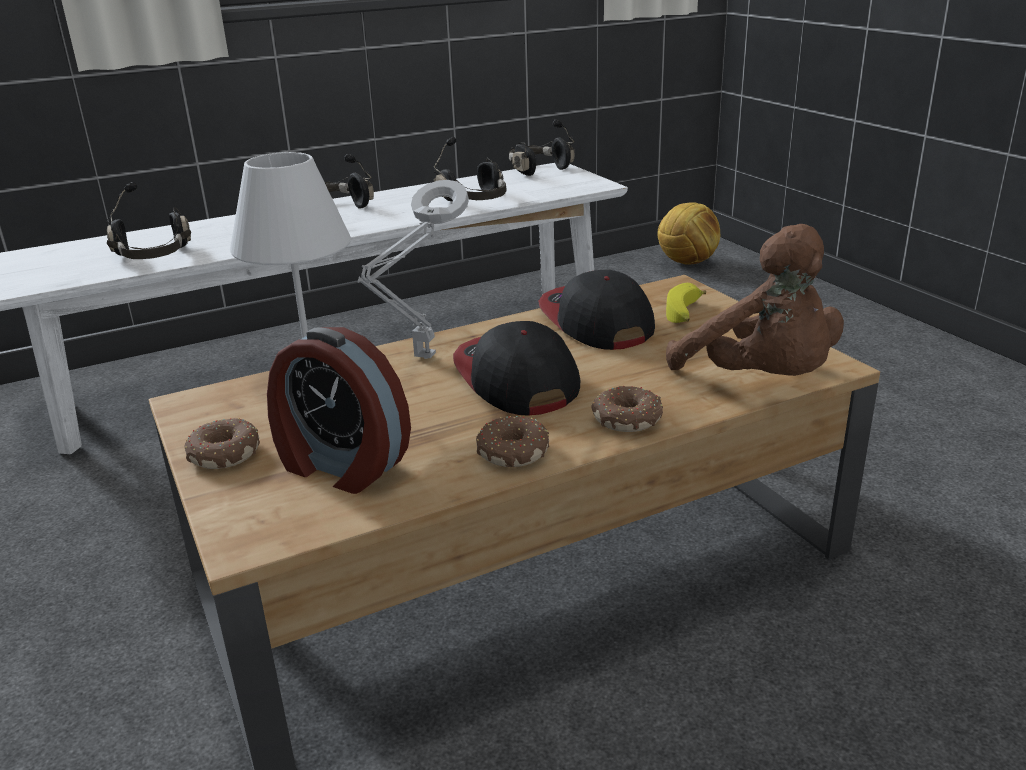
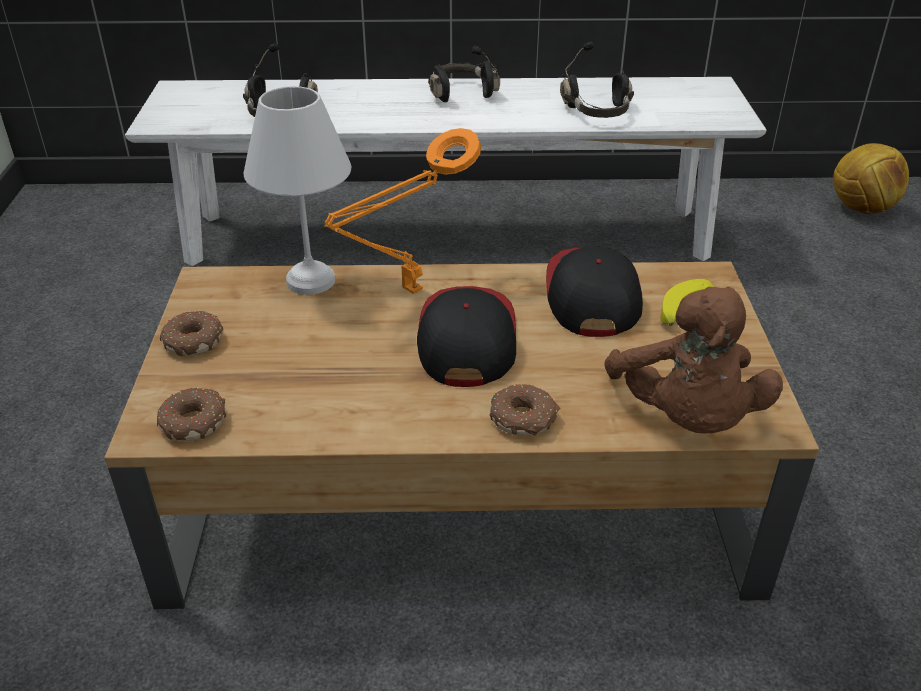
camera: 25 degrees right, 10 degrees up
alarm clock [267,327,411,494] -> none
grey table lamp [358,180,469,359] -> orange table lamp [324,128,481,294]
donut [476,416,549,467] -> donut moved to [157,388,226,441]
black headphones [509,120,574,176] -> none

